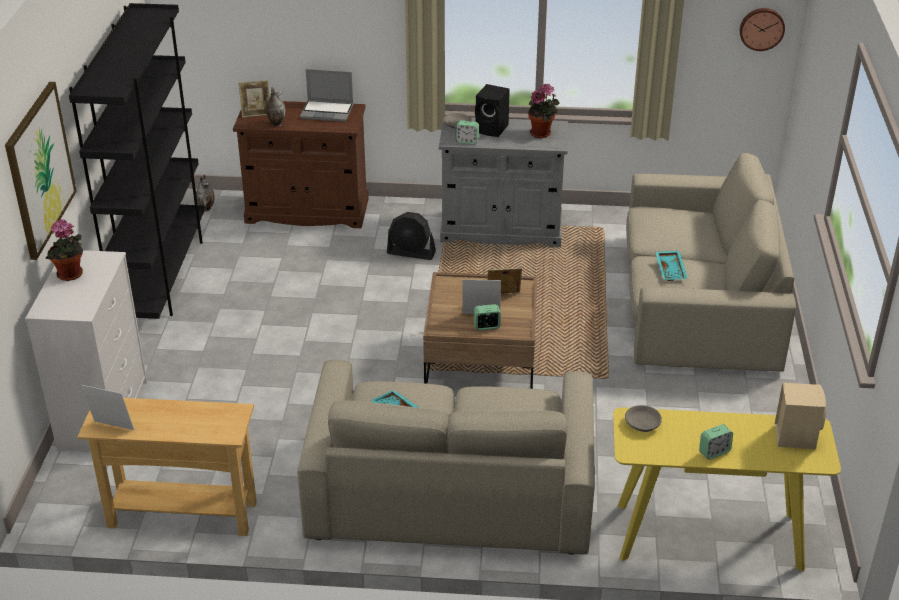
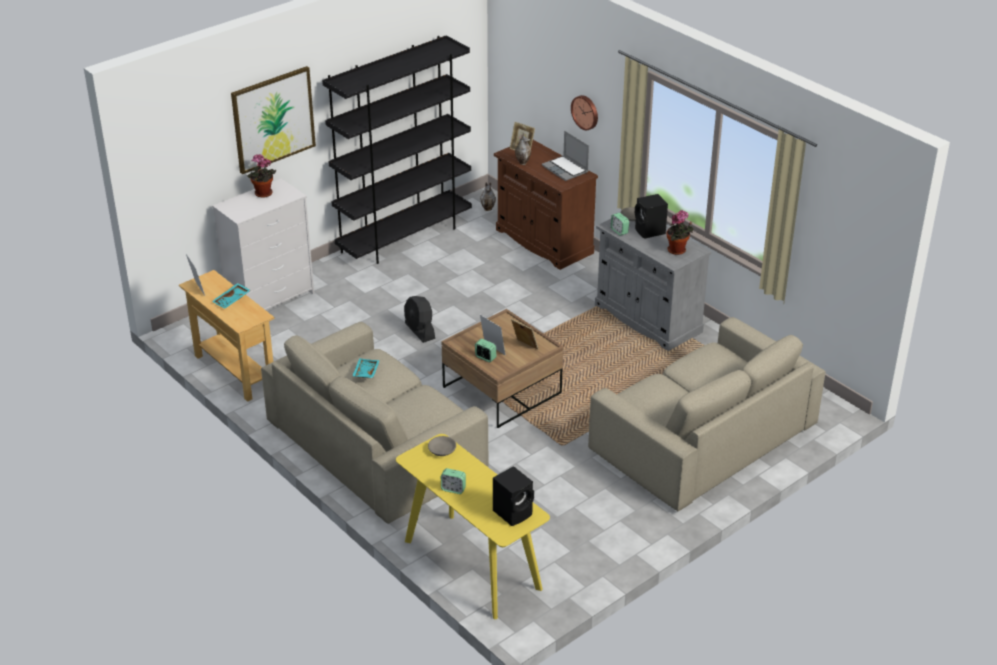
camera: 45 degrees right, 0 degrees up
black fan [387,212,436,260] -> black fan moved to [404,296,435,343]
turquoise tray [655,251,687,281] -> turquoise tray moved to [212,283,251,308]
wall clock [740,8,785,51] -> wall clock moved to [571,95,598,130]
beige speaker [774,383,826,449] -> black speaker [493,466,534,526]

